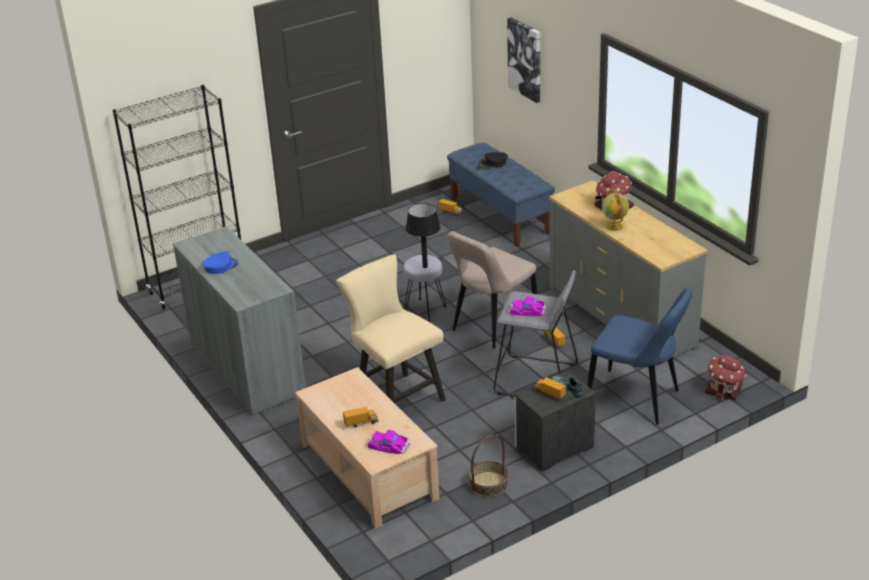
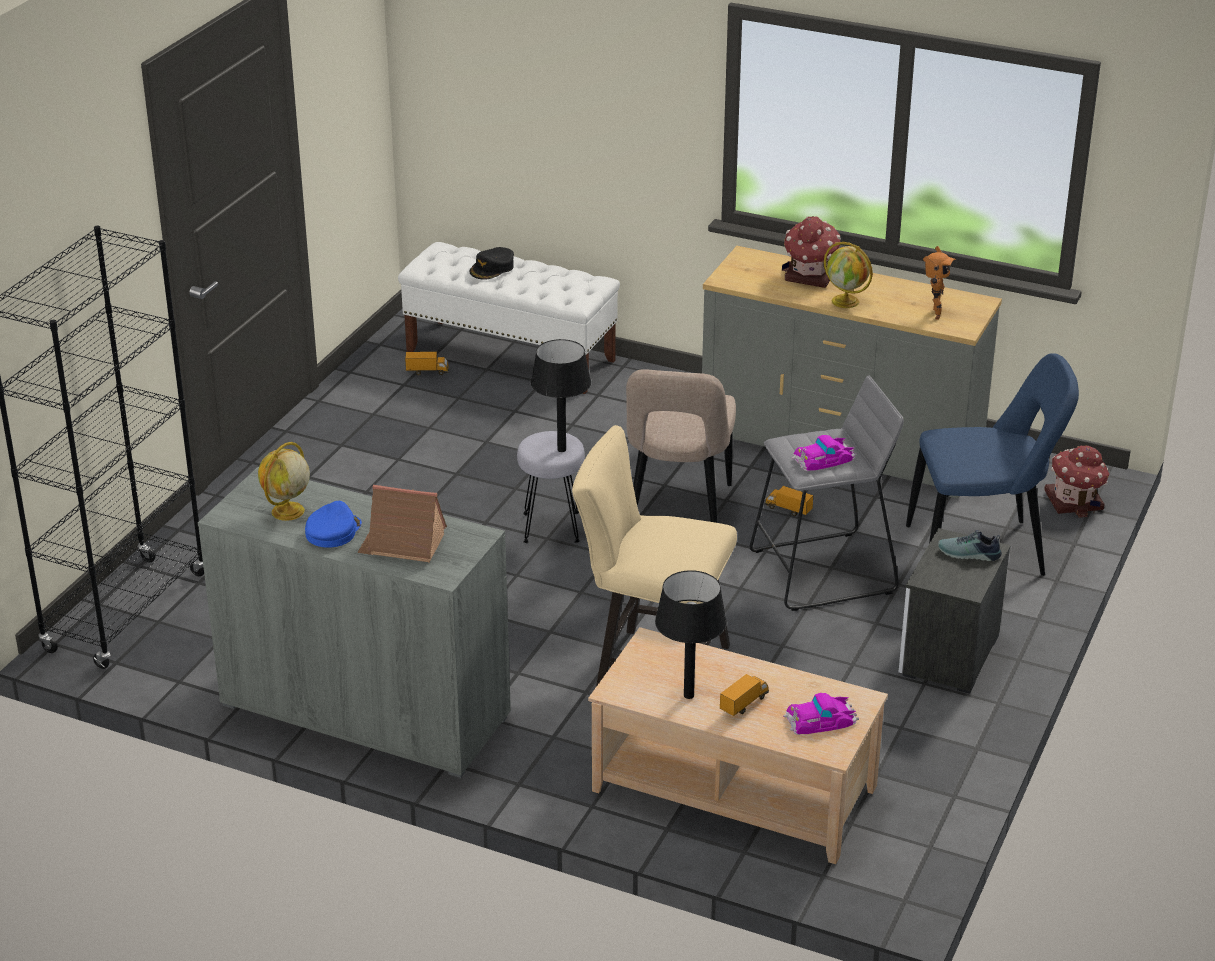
camera: 35 degrees left, 0 degrees up
blue bench [447,143,555,247] -> white bench [398,242,620,394]
basket [469,434,508,497] -> none
picture [507,17,540,103] -> none
toy truck [533,377,566,399] -> none
none -> globe [258,442,310,521]
none -> toy house [357,485,447,563]
none -> black table lamp [655,570,727,699]
none -> toy robot [923,246,956,320]

